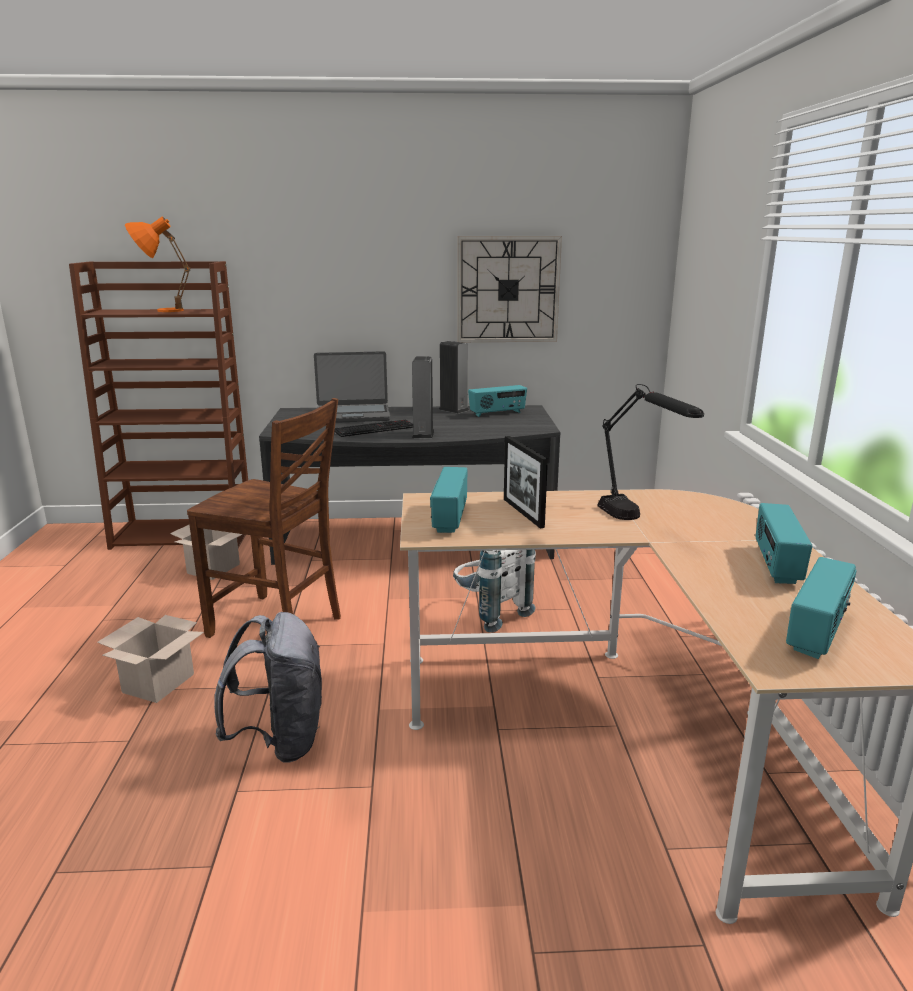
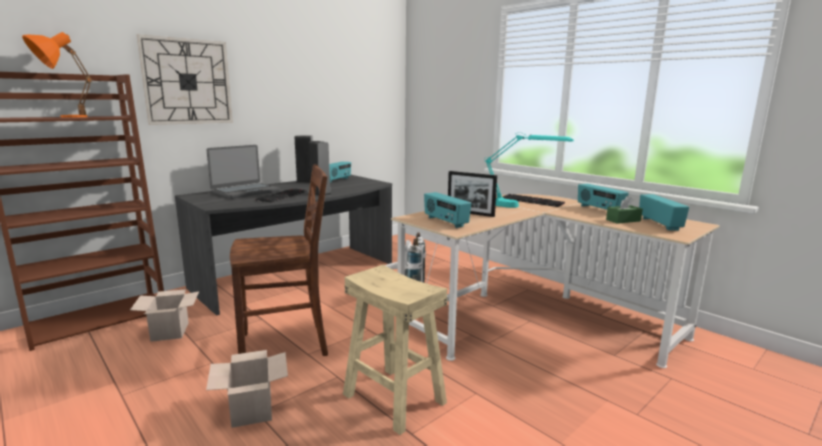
camera: 40 degrees left, 5 degrees down
grey backpack [214,612,322,762] -> beige stool [343,265,447,435]
wall clock [457,236,562,342] -> wall clock moved to [136,34,233,125]
black table lamp [598,384,704,520] -> turquoise table lamp [484,133,574,208]
none -> keyboard [503,194,565,207]
none -> green tissue box [606,196,643,224]

